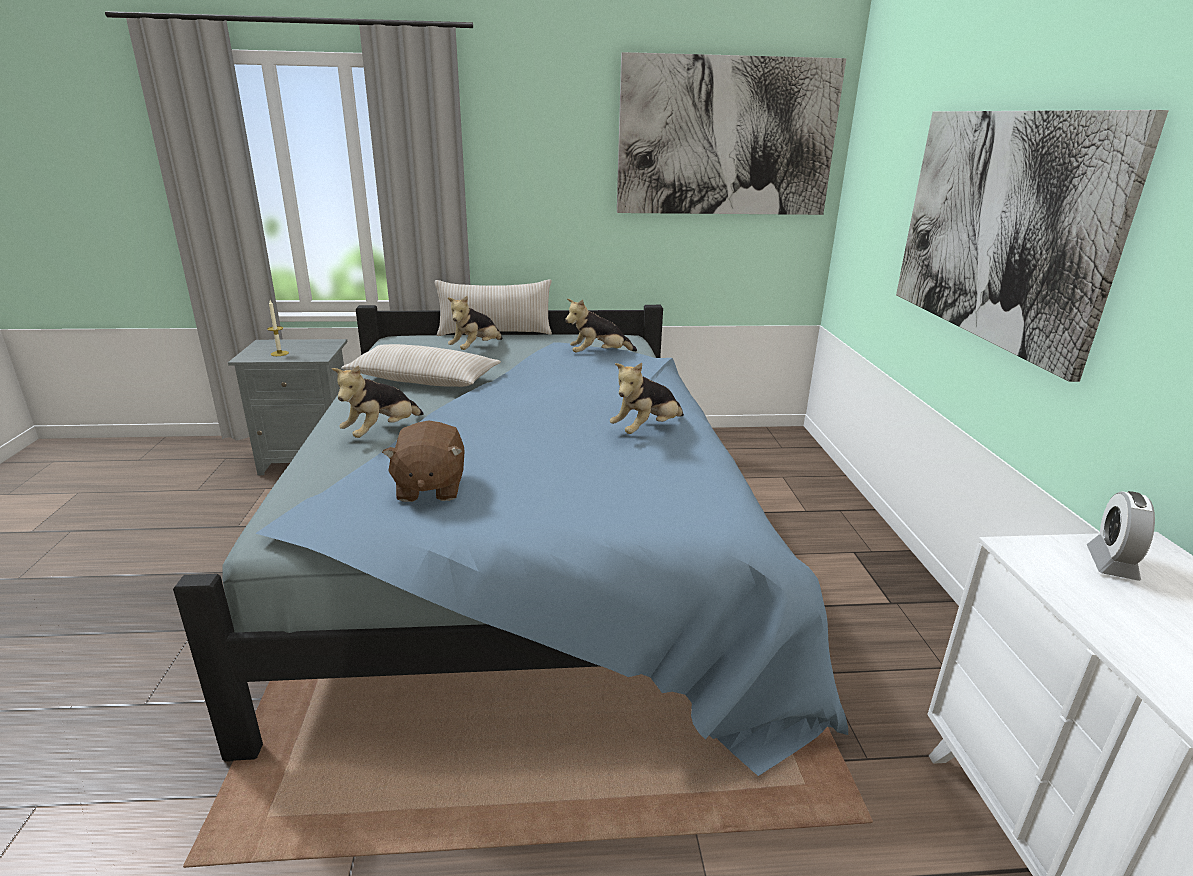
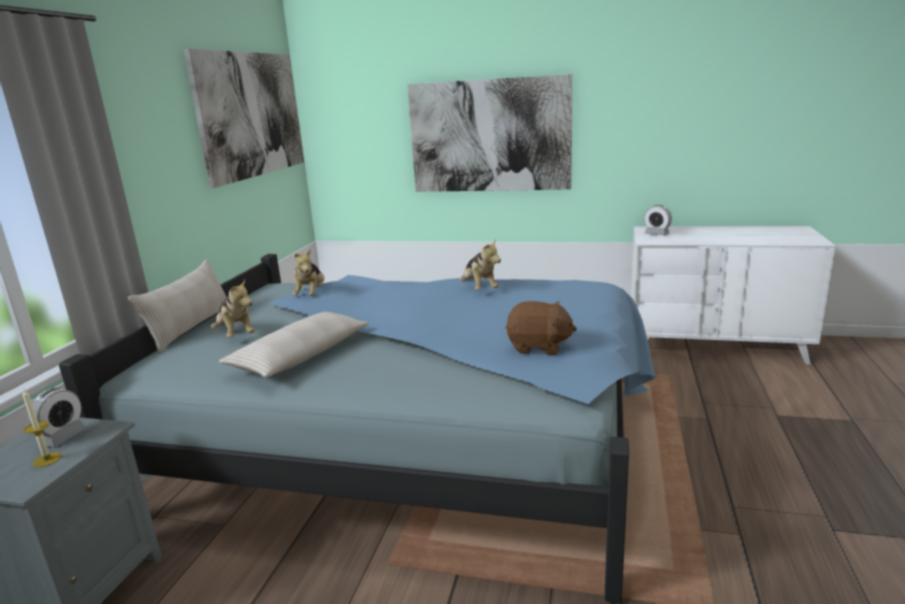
camera: 70 degrees left, 5 degrees down
plush toy [331,365,424,438] -> none
none -> alarm clock [28,388,87,447]

